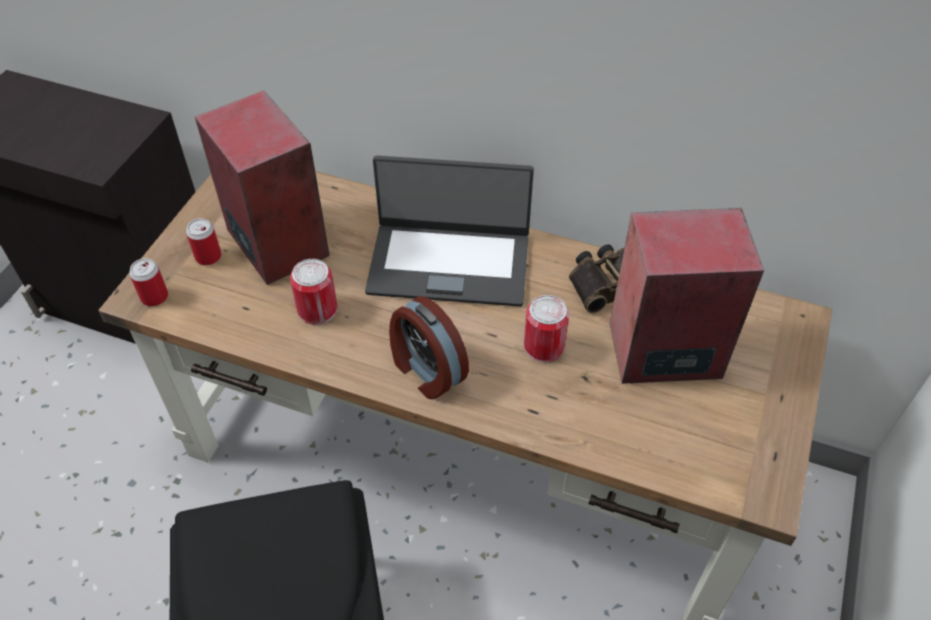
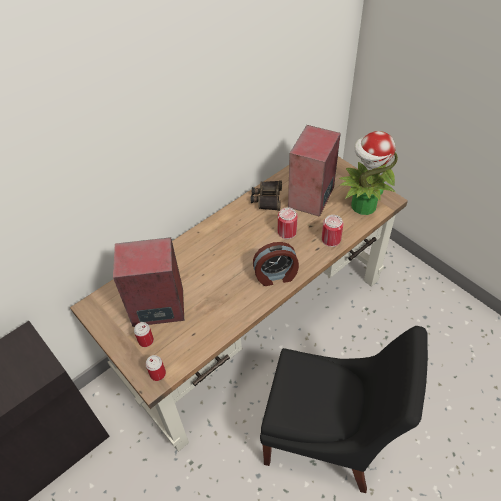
camera: 60 degrees left, 0 degrees up
can [290,259,337,325] -> can moved to [322,215,343,247]
laptop [365,156,534,307] -> none
none -> potted plant [339,131,398,215]

